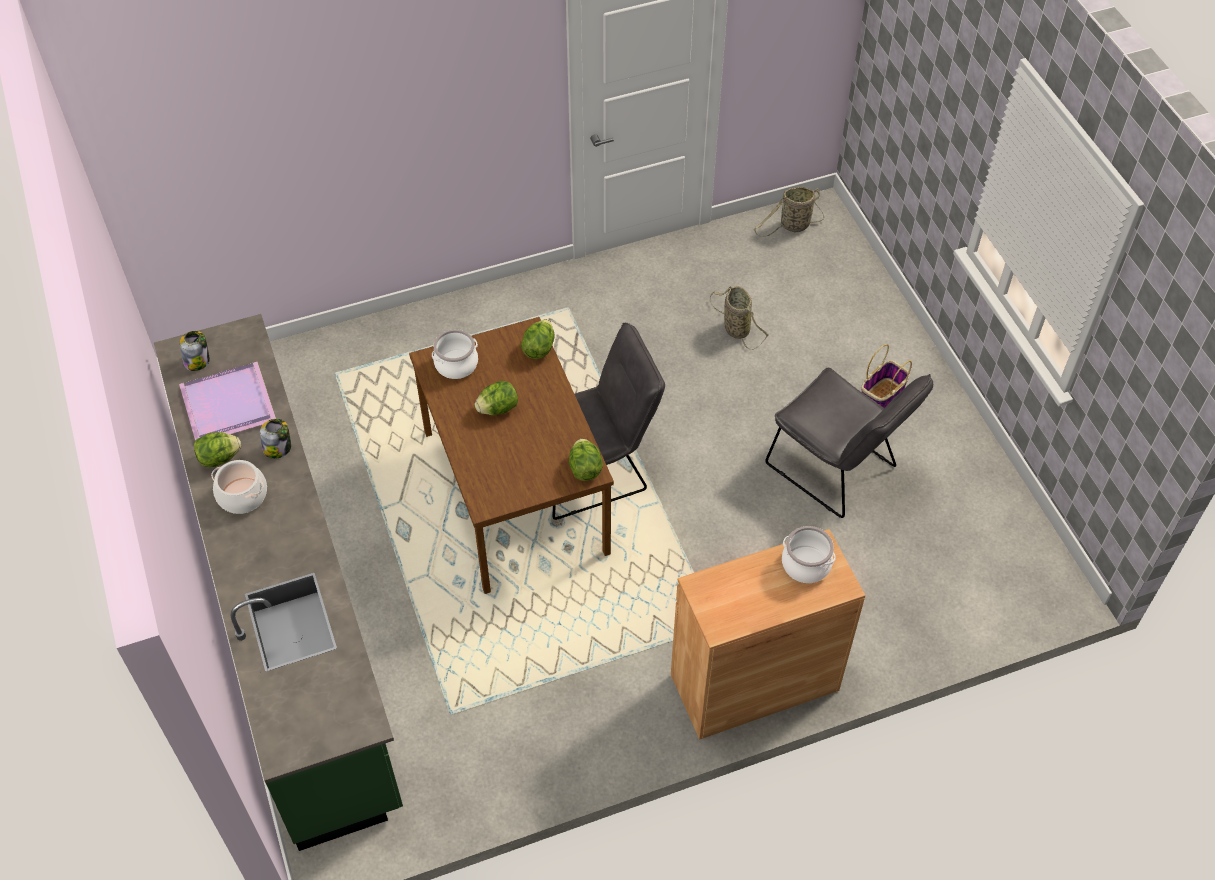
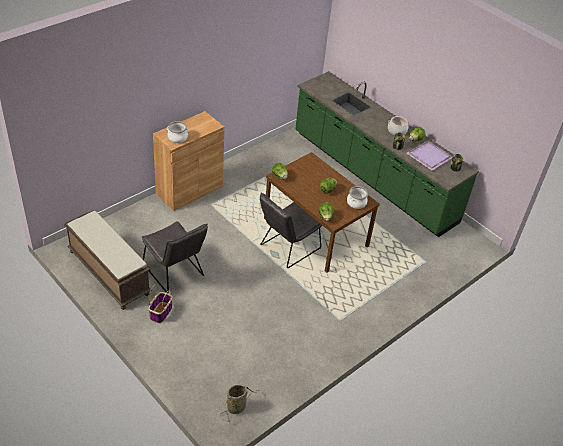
camera: 155 degrees right, 10 degrees down
basket [710,286,769,350] -> none
grey chair [765,368,933,518] -> grey chair turned 150 degrees counterclockwise [142,221,208,293]
none -> brown bench [64,210,152,310]

